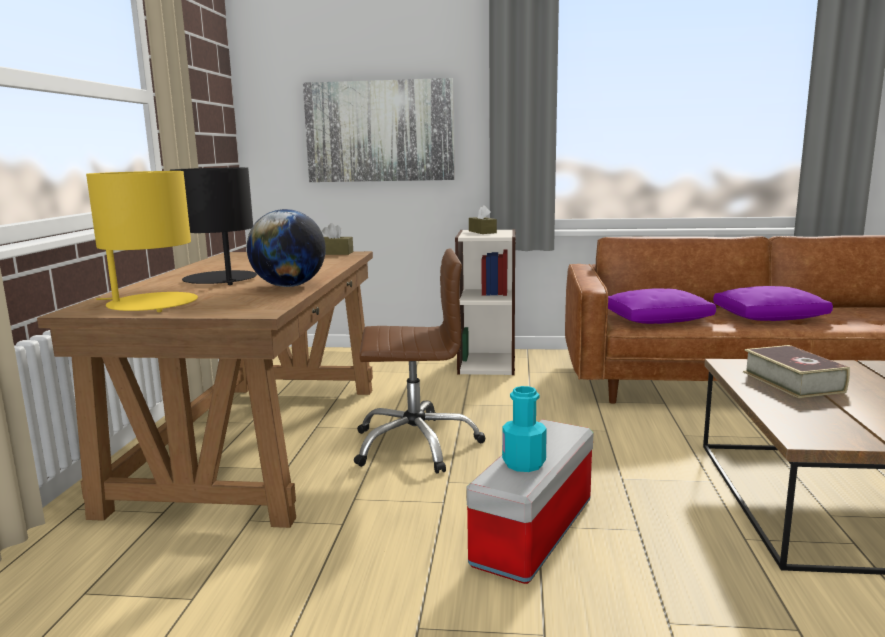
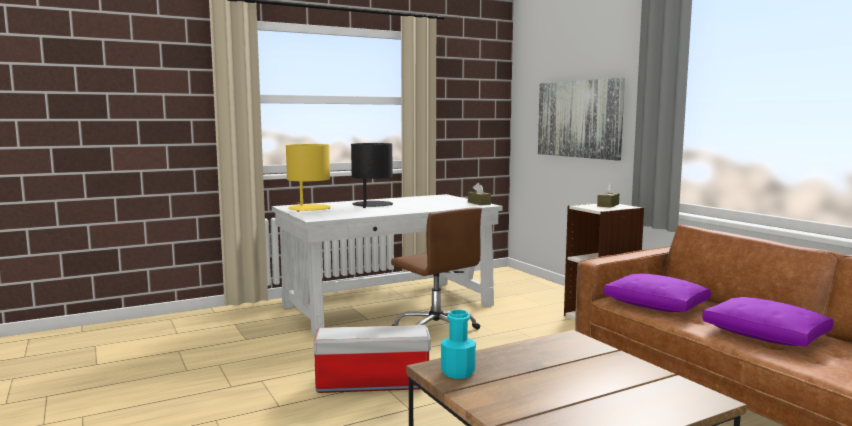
camera: 55 degrees right, 5 degrees down
brown desk [37,251,373,528] -> white desk [272,194,503,336]
globe [247,209,326,287] -> none
turquoise bottle [502,386,547,472] -> turquoise bottle moved to [441,310,476,379]
book [743,345,850,398] -> none

